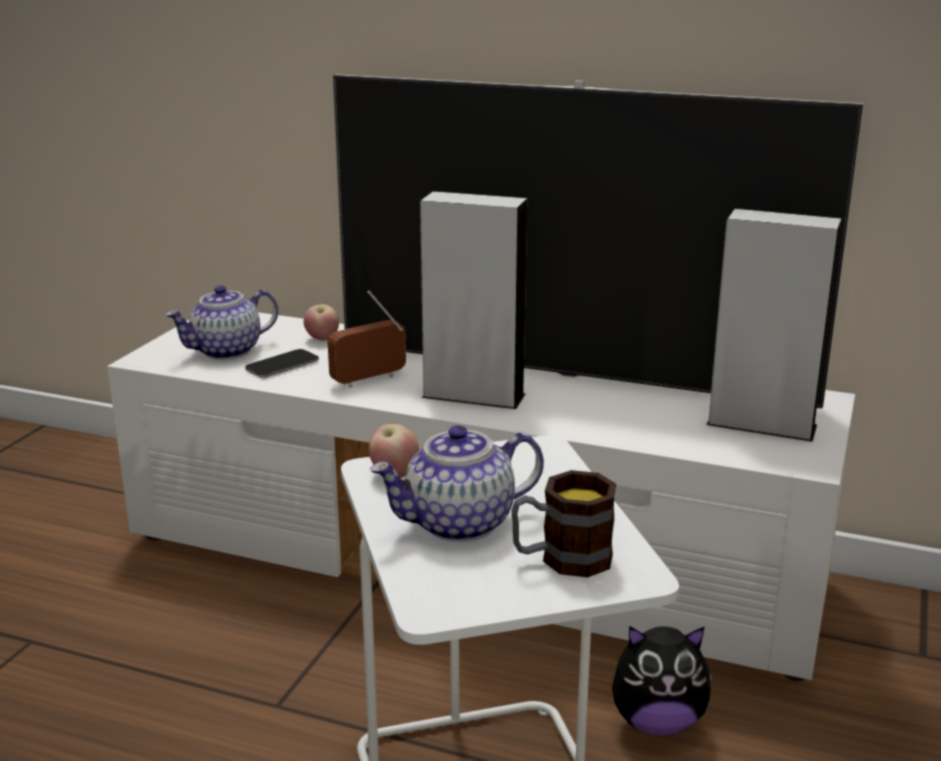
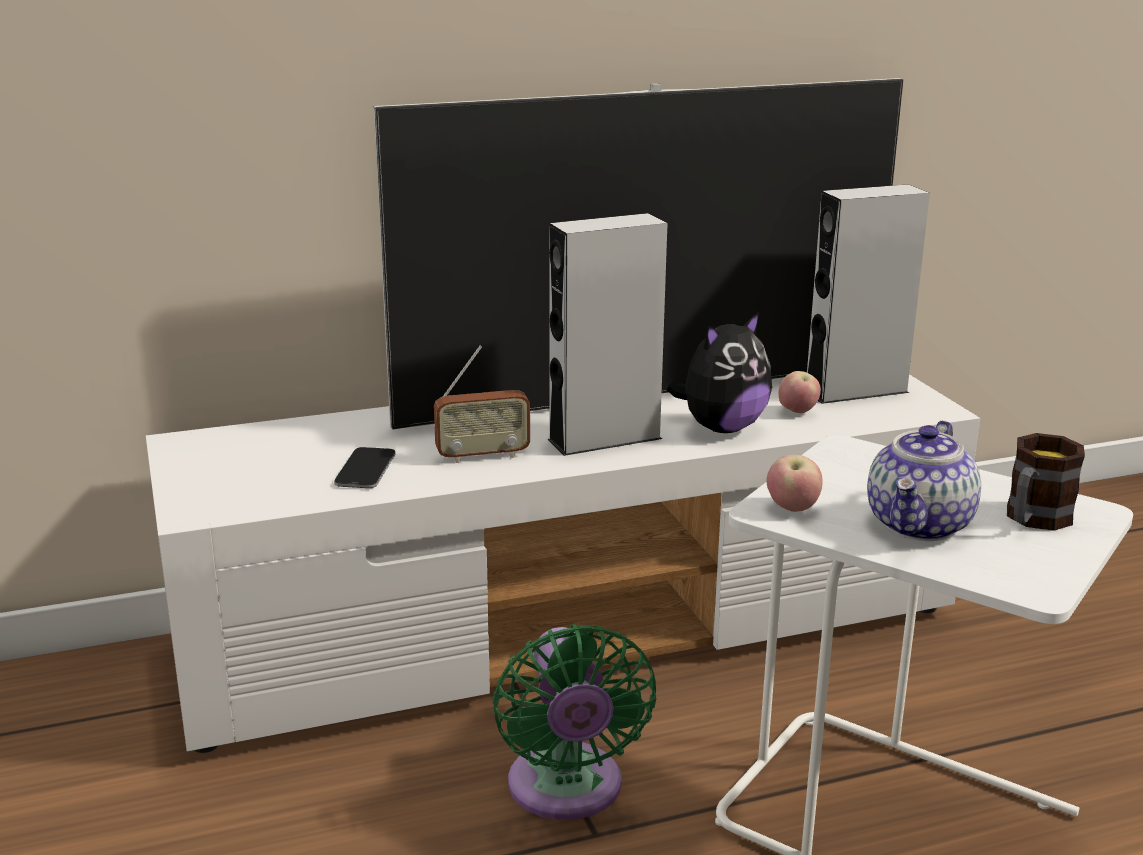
camera: 40 degrees left, 0 degrees up
teapot [165,285,278,360] -> none
apple [304,304,339,341] -> apple moved to [779,371,821,413]
radio [328,291,406,388] -> radio turned 120 degrees counterclockwise [434,346,530,463]
plush toy [612,626,713,735] -> plush toy moved to [667,311,772,433]
none -> green fan [492,624,657,820]

